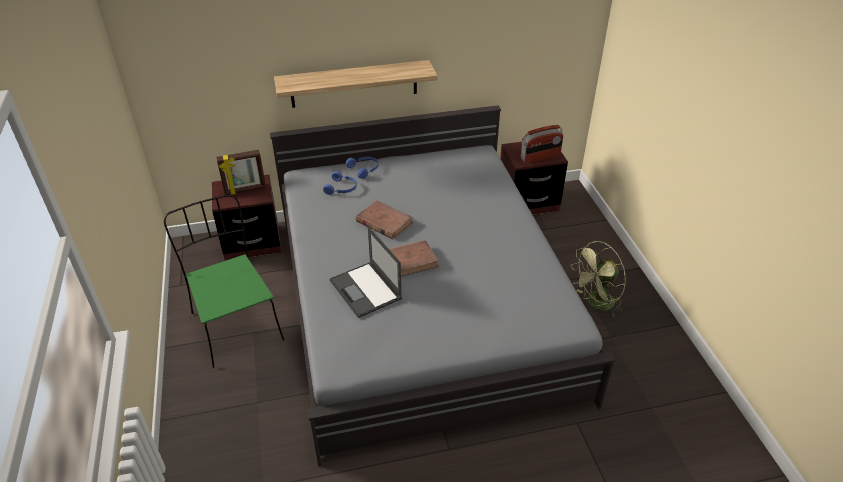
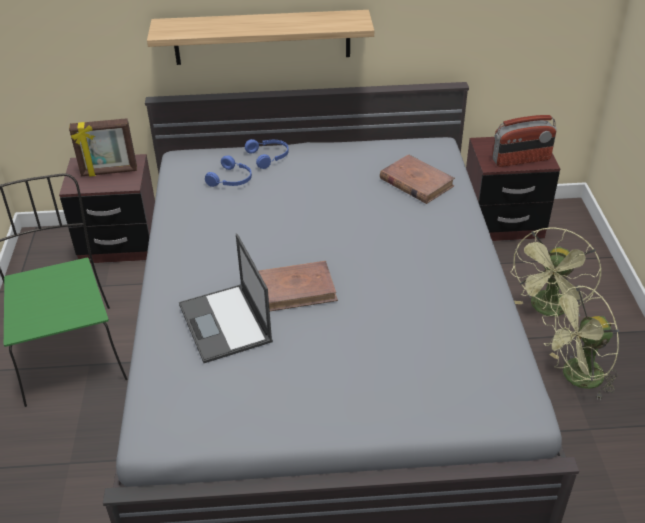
camera: 10 degrees right, 0 degrees up
brown book [356,200,413,239] -> brown book moved to [380,154,455,204]
none -> green fan [510,228,602,317]

